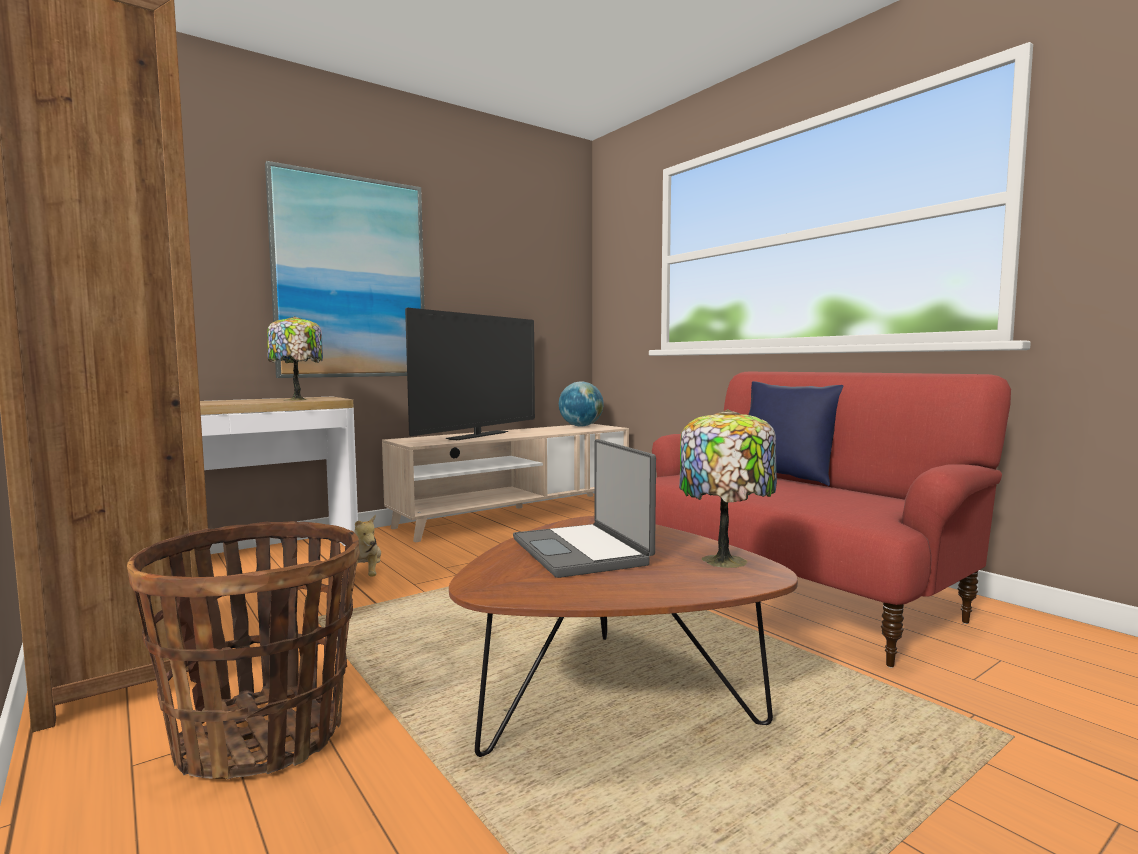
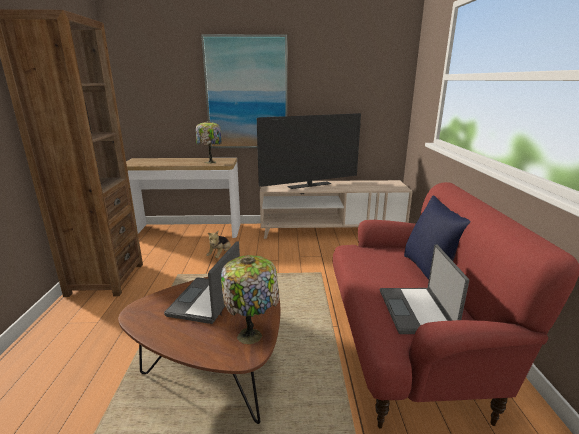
camera: 35 degrees right, 15 degrees up
basket [127,521,360,779] -> none
globe [559,381,604,427] -> none
none -> laptop [380,245,469,334]

